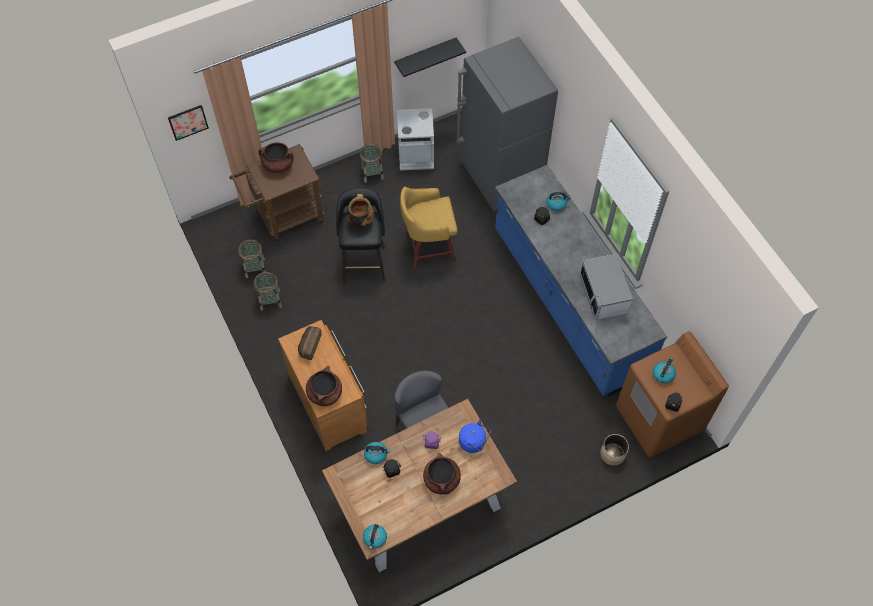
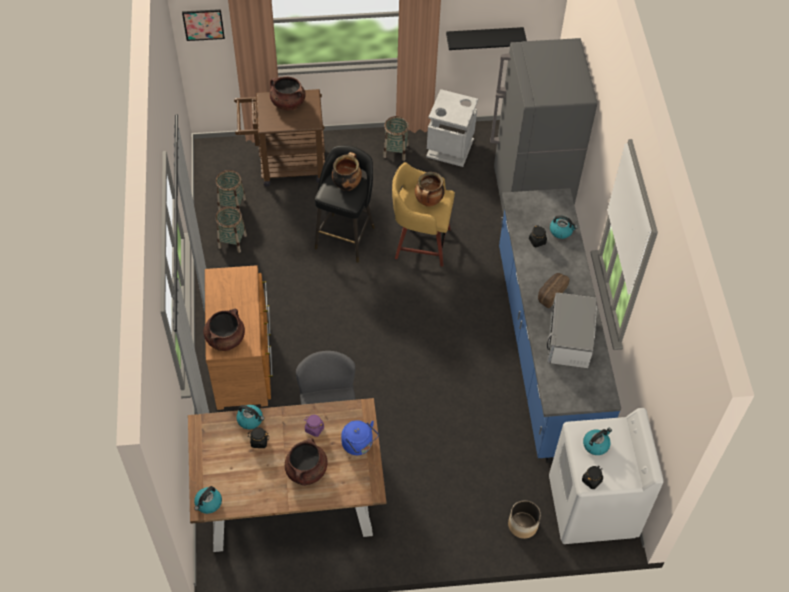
camera: 20 degrees right, 5 degrees down
bread [298,326,322,360] -> bread moved to [538,273,570,308]
brown washing machine [616,331,729,457] -> white washing machine [549,408,664,544]
none -> cooking pot [415,172,445,207]

